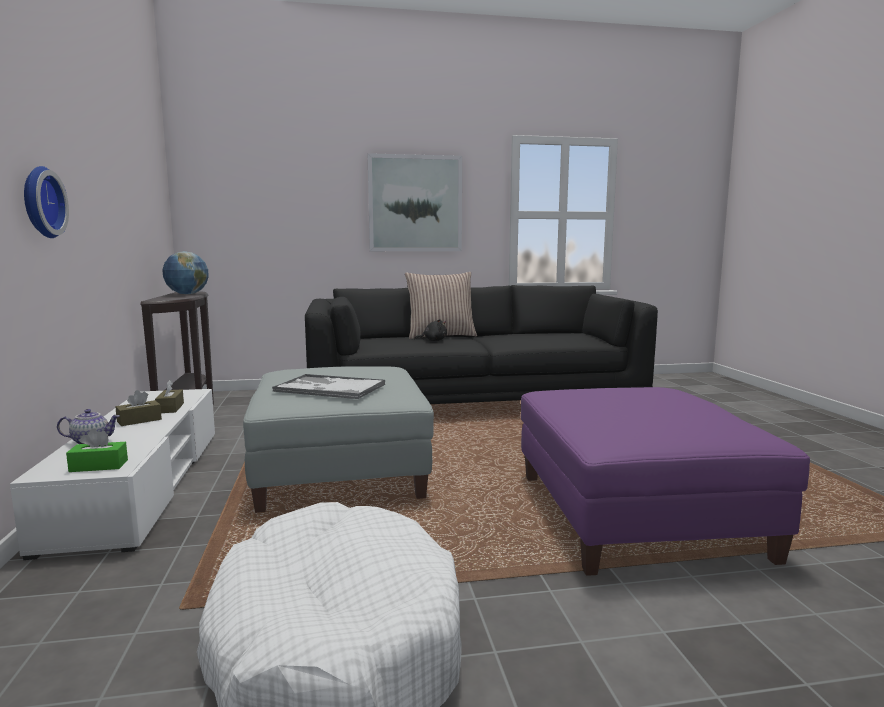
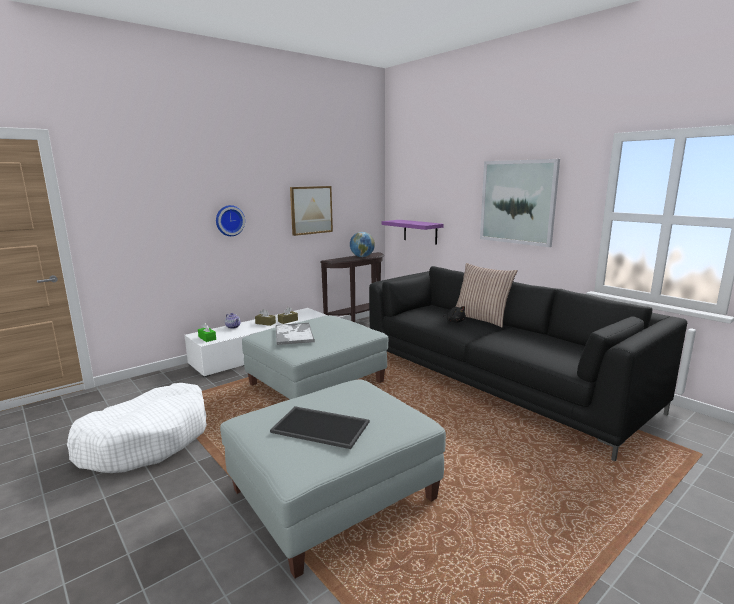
camera: 60 degrees right, 5 degrees up
purple ottoman [521,387,810,576] -> grey ottoman [220,379,446,578]
none -> tray [270,406,369,449]
none -> picture [290,186,333,236]
none -> purple shelf [382,220,444,245]

